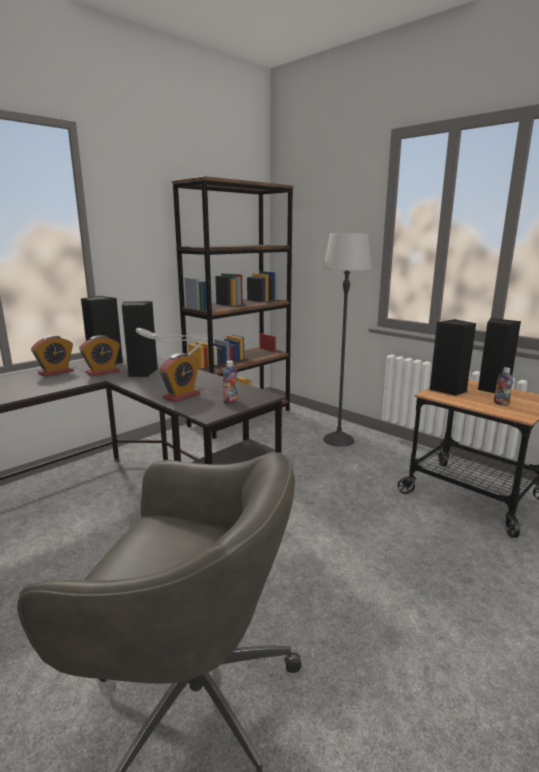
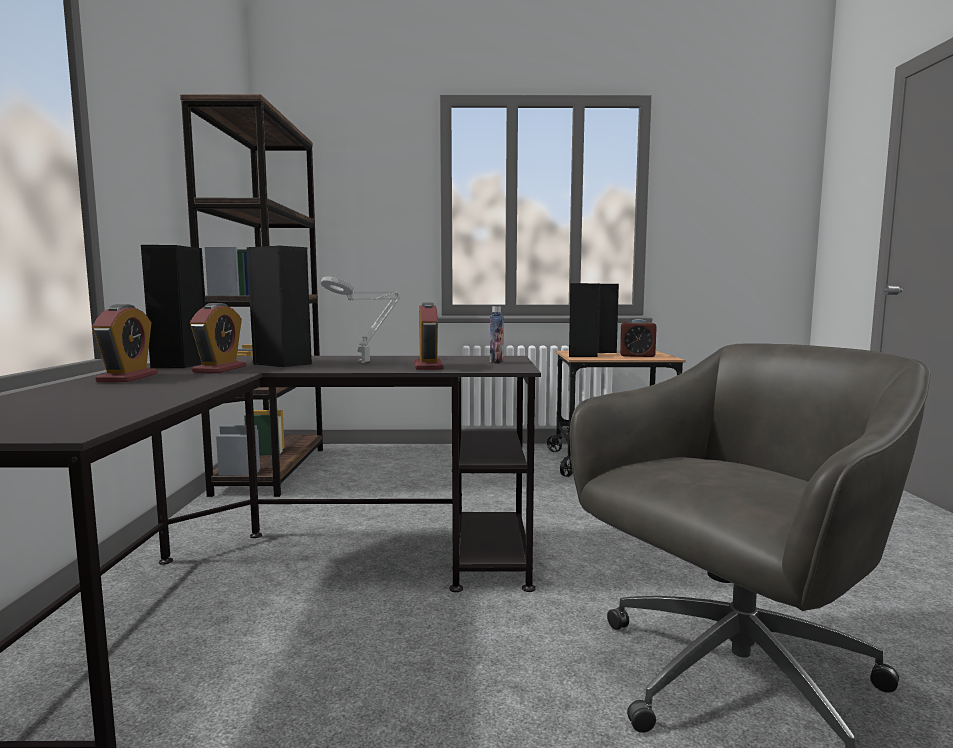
camera: 45 degrees left, 10 degrees down
floor lamp [323,234,372,447] -> none
bottle [494,367,513,406] -> alarm clock [620,319,657,357]

